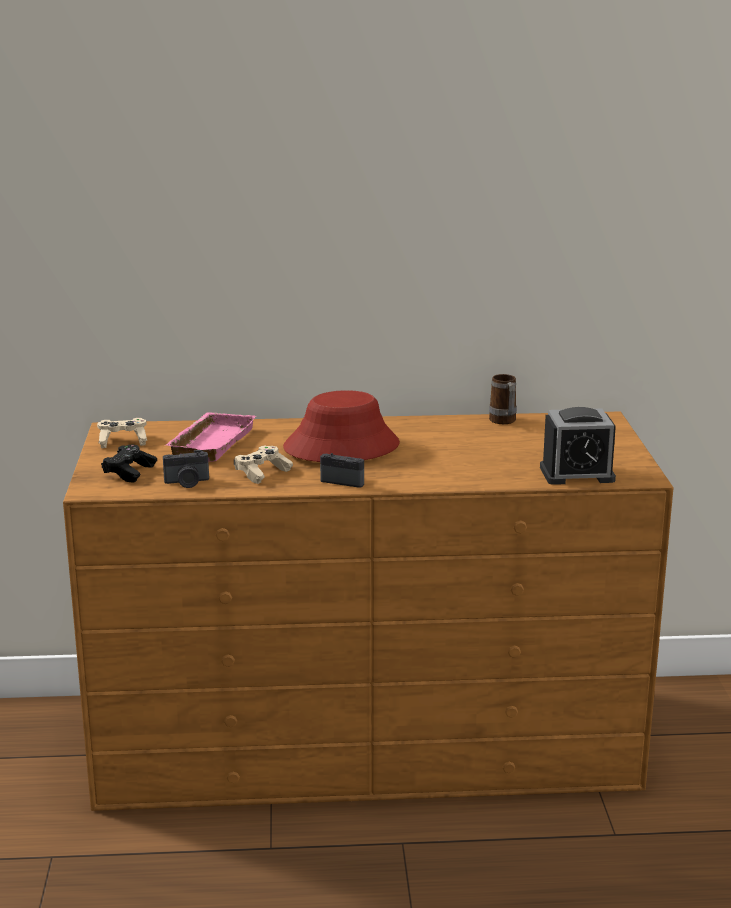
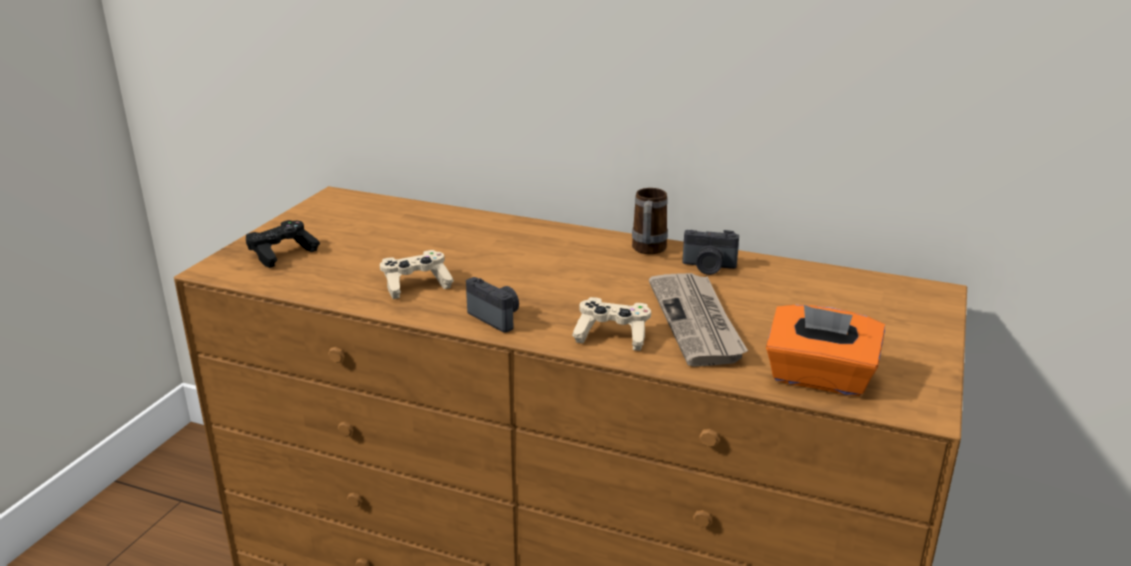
camera: 25 degrees right, 5 degrees up
beige game controller [97,418,147,448] -> beige game controller moved to [572,297,651,351]
camera [163,450,209,488] -> camera moved to [682,230,739,275]
pink tray [166,412,256,462] -> none
red hat [283,390,400,462] -> none
mug [489,374,517,424] -> mug moved to [632,188,668,254]
alarm clock [540,407,616,485] -> orange tissue box [766,304,885,396]
none -> newspaper [649,273,748,367]

